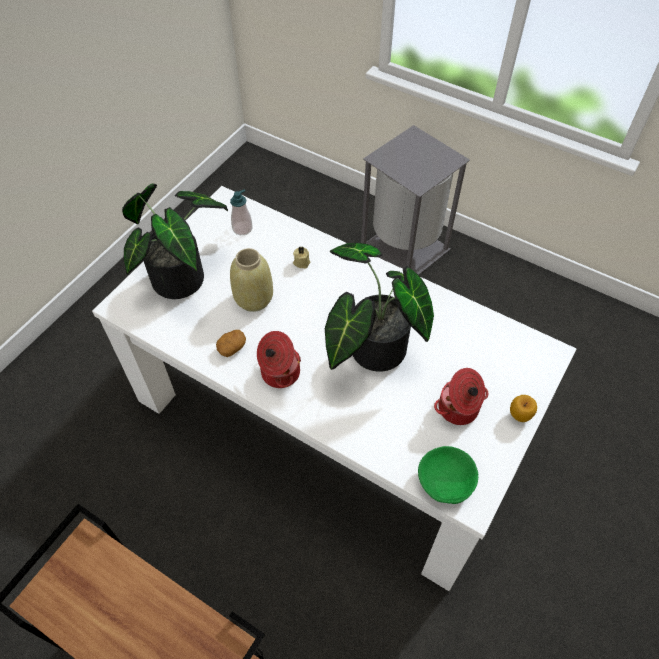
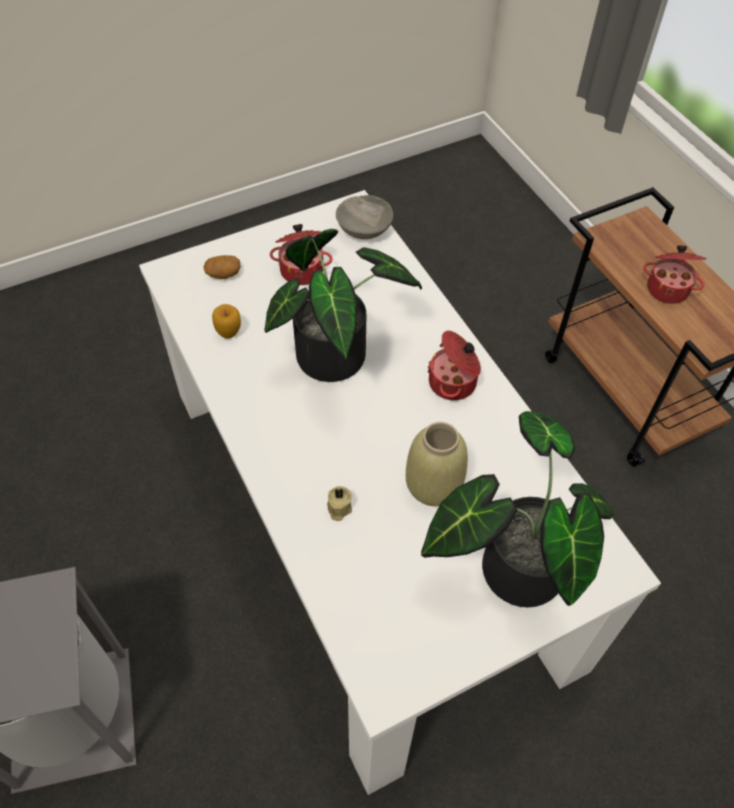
camera: 150 degrees left, 0 degrees up
potato [216,330,246,357] -> potato moved to [204,255,241,279]
soap dispenser [230,189,252,235] -> none
green bowl [418,446,478,504] -> grey bowl [336,195,393,239]
apple [510,395,537,422] -> apple moved to [212,304,241,339]
none -> cooking pot [643,246,706,304]

